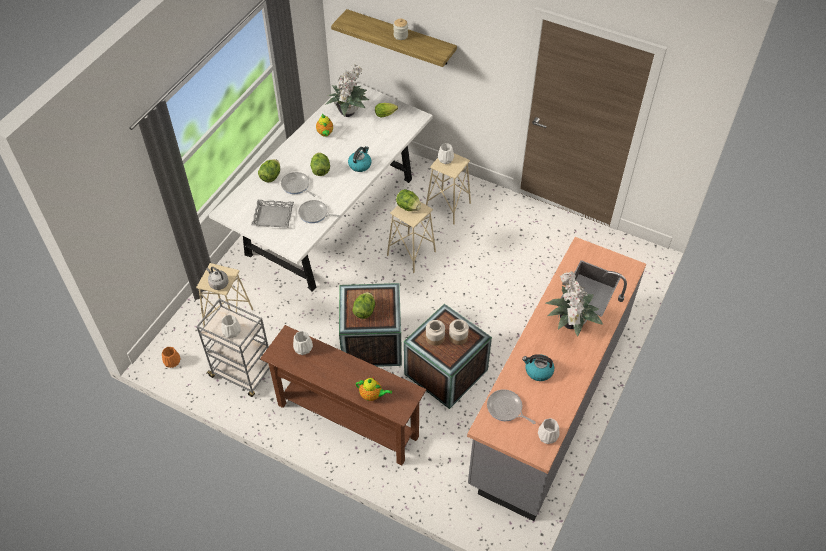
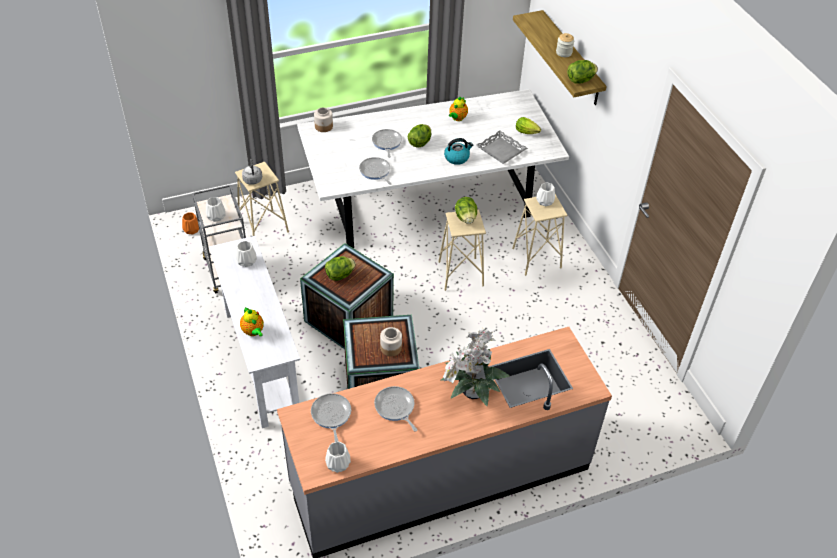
camera: 40 degrees right, 5 degrees down
grey tray [251,200,294,228] -> grey tray moved to [476,130,528,164]
lettuce [258,159,280,182] -> lettuce moved to [567,60,598,84]
brown console table [260,325,427,465] -> white console table [209,236,300,428]
potted plant [325,65,369,117] -> none
jar [426,320,445,346] -> jar moved to [314,107,333,132]
kettle [522,354,554,381] -> frying pan [374,386,417,432]

